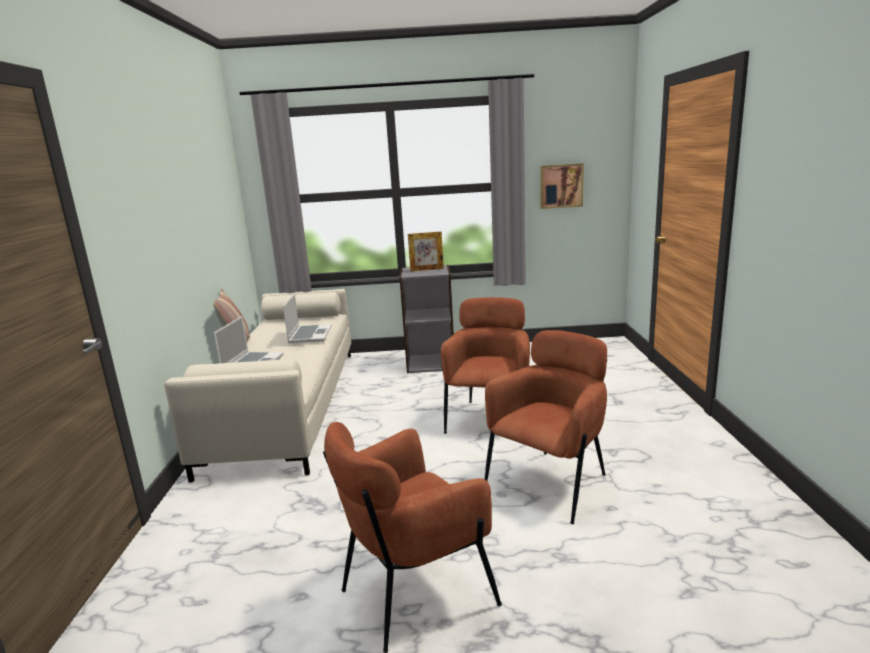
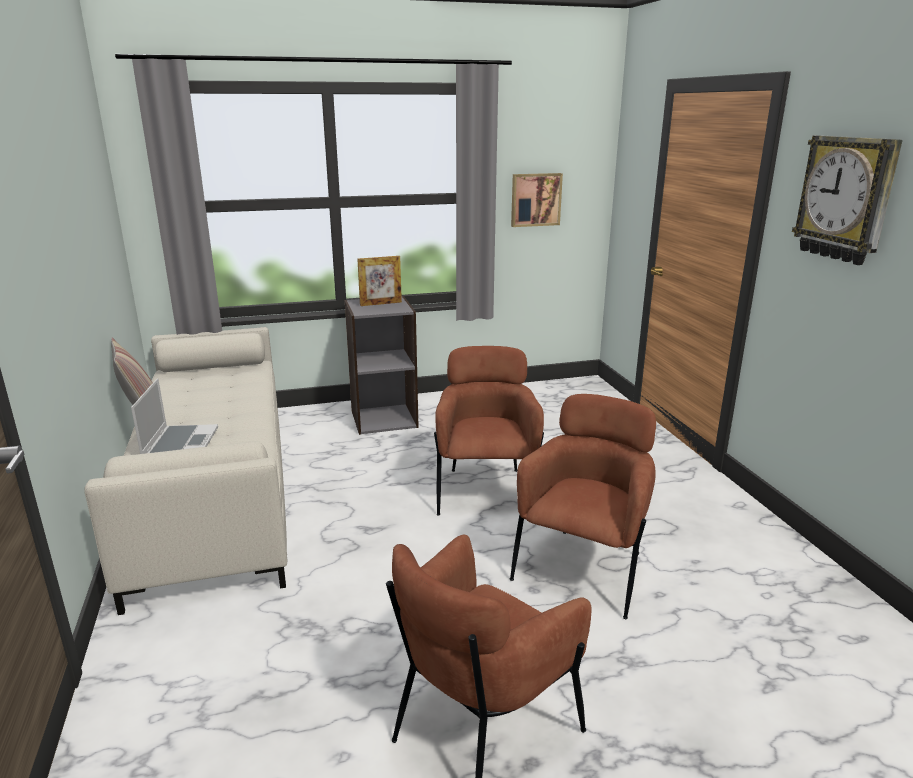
camera: 15 degrees left, 5 degrees up
laptop [283,294,332,343] -> none
none -> wall clock [792,135,903,265]

